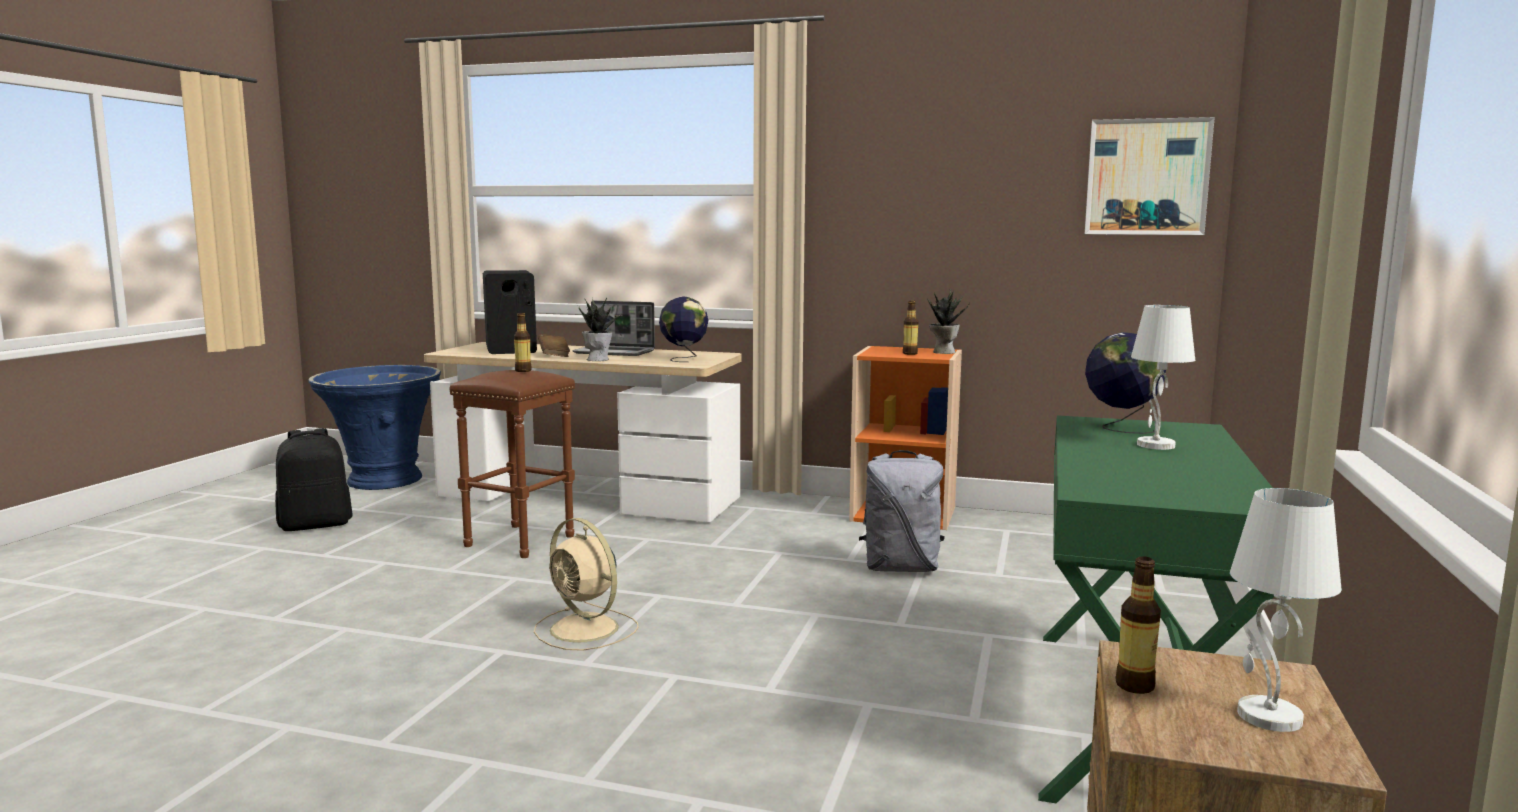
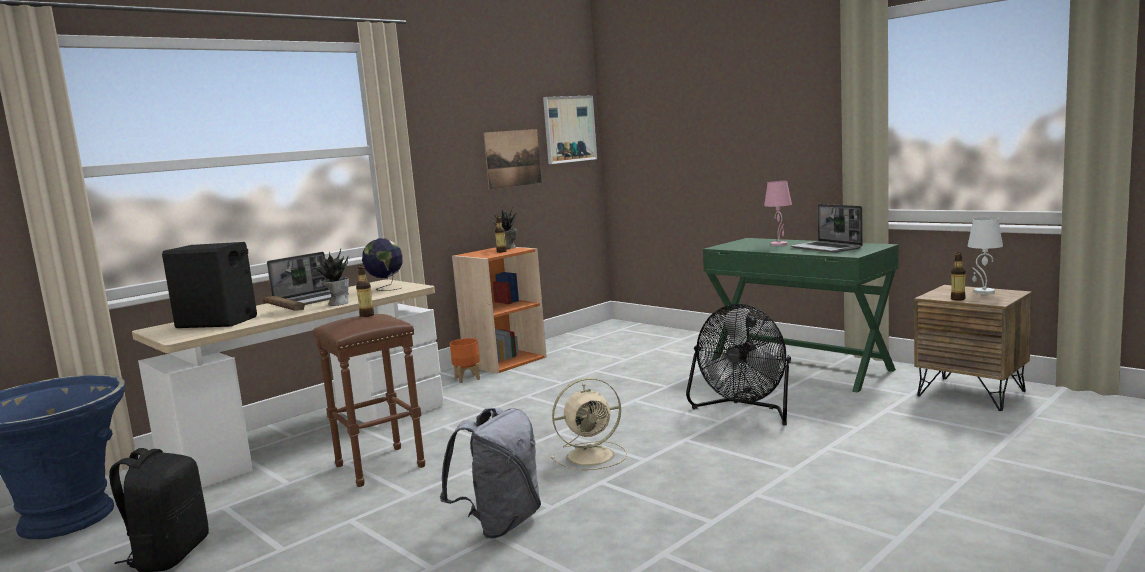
camera: 60 degrees left, 0 degrees up
grey backpack [859,450,945,572] -> grey backpack moved to [440,407,541,539]
globe [1085,332,1166,434] -> none
white table lamp [1131,305,1195,450] -> pink table lamp [764,181,792,246]
none -> orange planter [450,338,480,383]
none -> picture [484,129,541,190]
none -> black fan [686,304,791,425]
none -> laptop [790,204,863,253]

